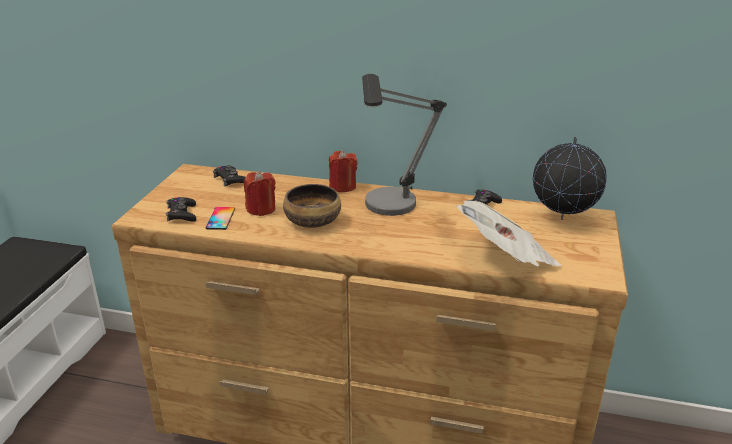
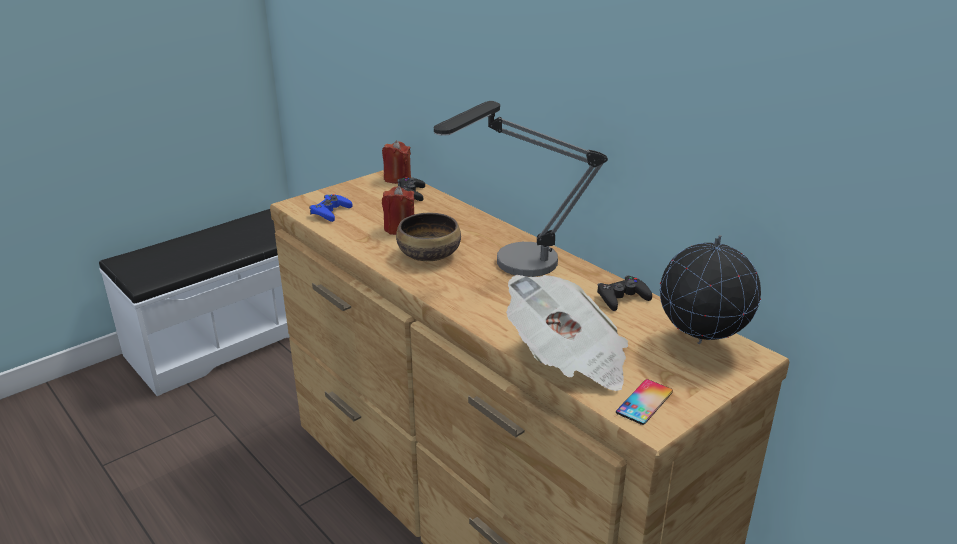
camera: 35 degrees right, 0 degrees up
black game controller [166,197,196,222] -> blue game controller [309,194,353,222]
phone [206,207,235,230] -> phone moved to [616,379,673,425]
red candle [329,150,357,192] -> red candle moved to [382,141,411,184]

